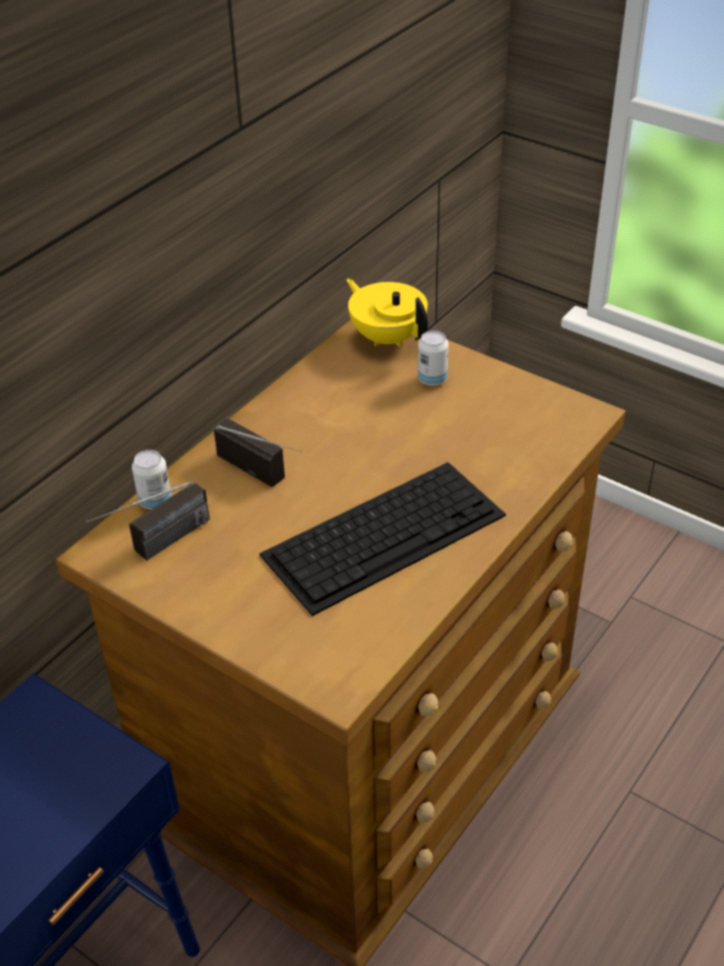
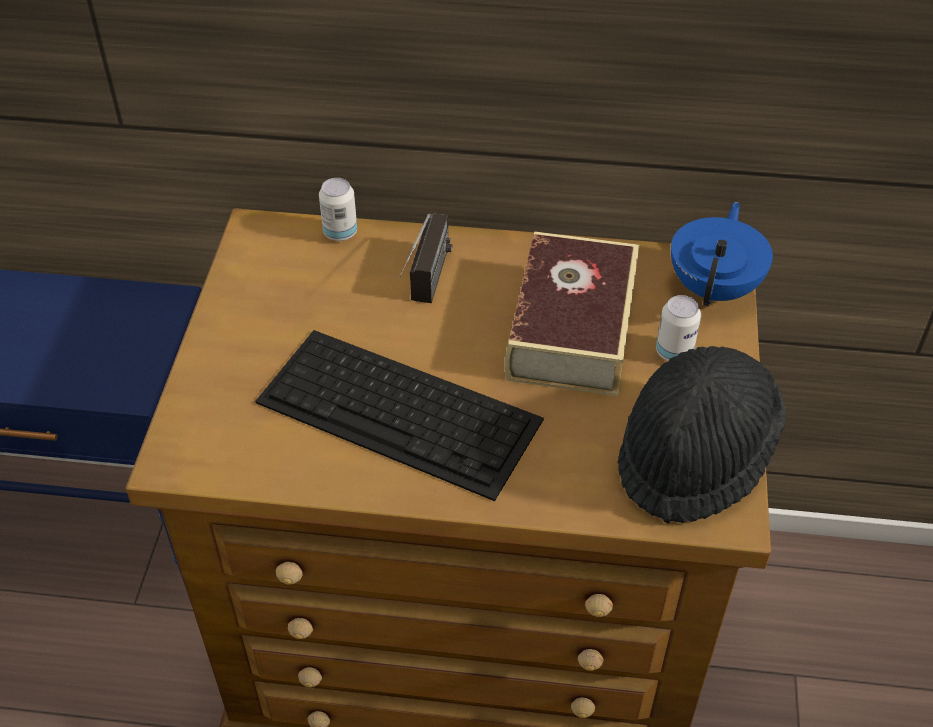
camera: 60 degrees right, 5 degrees up
radio [86,481,210,560] -> none
yellow teapot [346,278,428,346] -> blue teapot [671,202,773,306]
none -> book [505,231,639,396]
none -> black hat [617,346,787,523]

